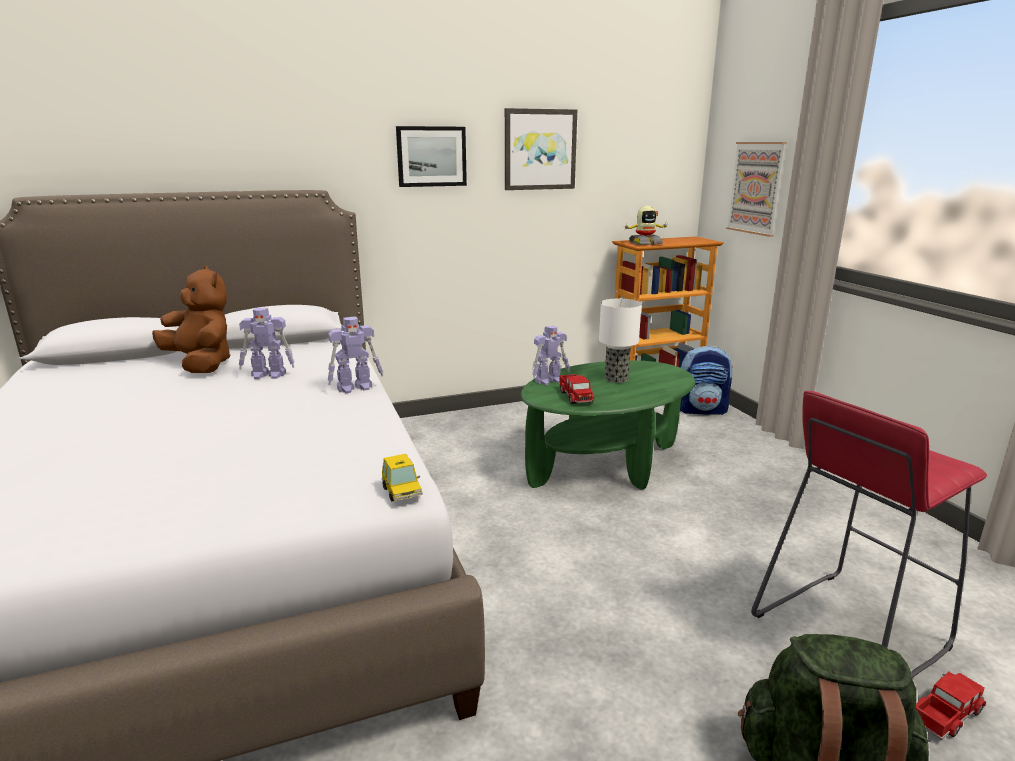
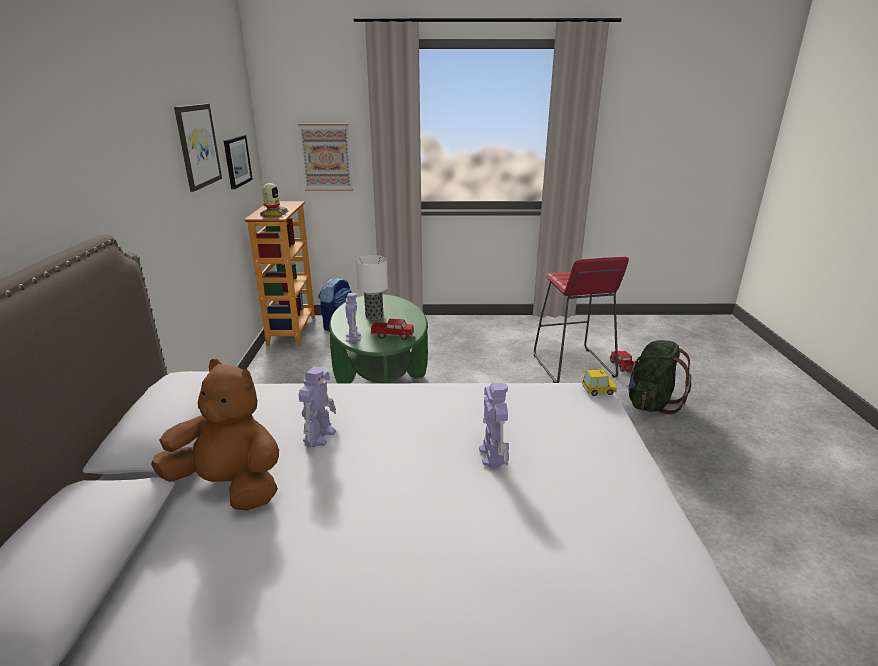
camera: 70 degrees left, 5 degrees up
brown plush toy [152,266,231,373] -> brown plush toy turned 45 degrees clockwise [151,359,279,511]
toy robot [328,316,383,393] -> toy robot moved to [479,383,509,468]
picture [396,126,467,187] -> picture moved to [224,135,253,189]

